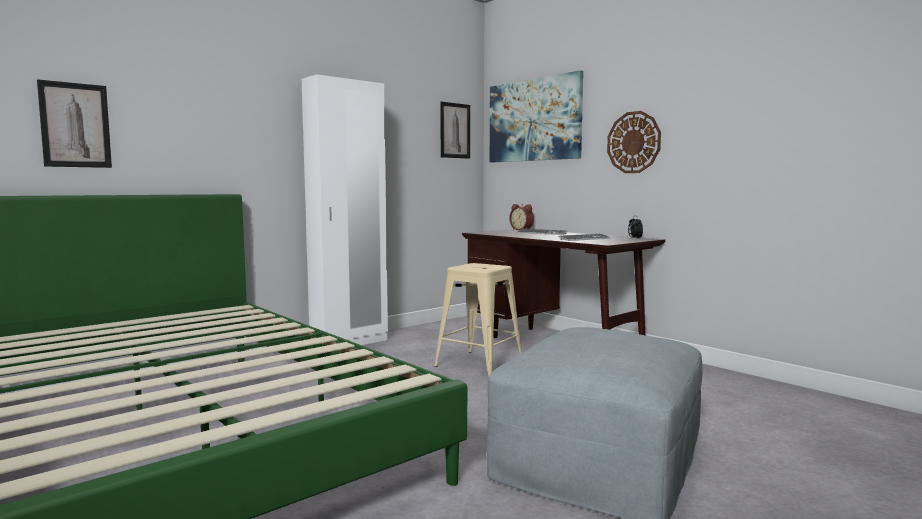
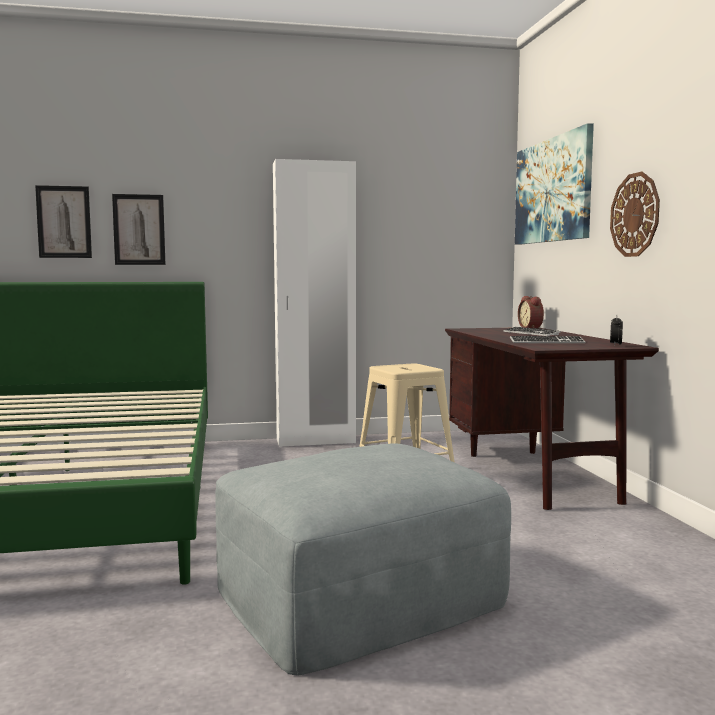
camera: 30 degrees right, 0 degrees up
picture [440,102,470,159] -> picture moved to [112,194,166,265]

